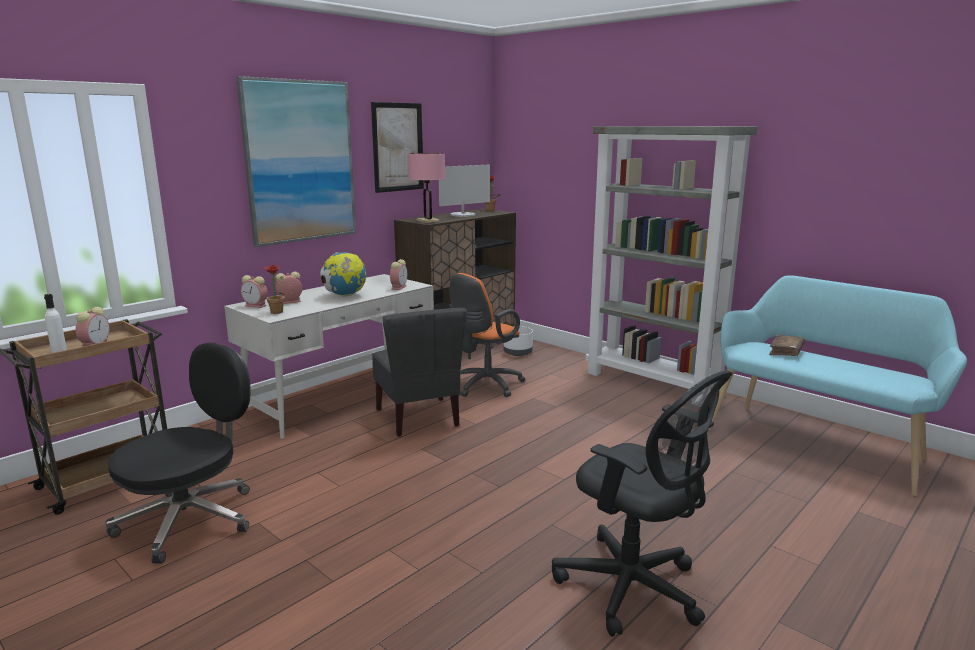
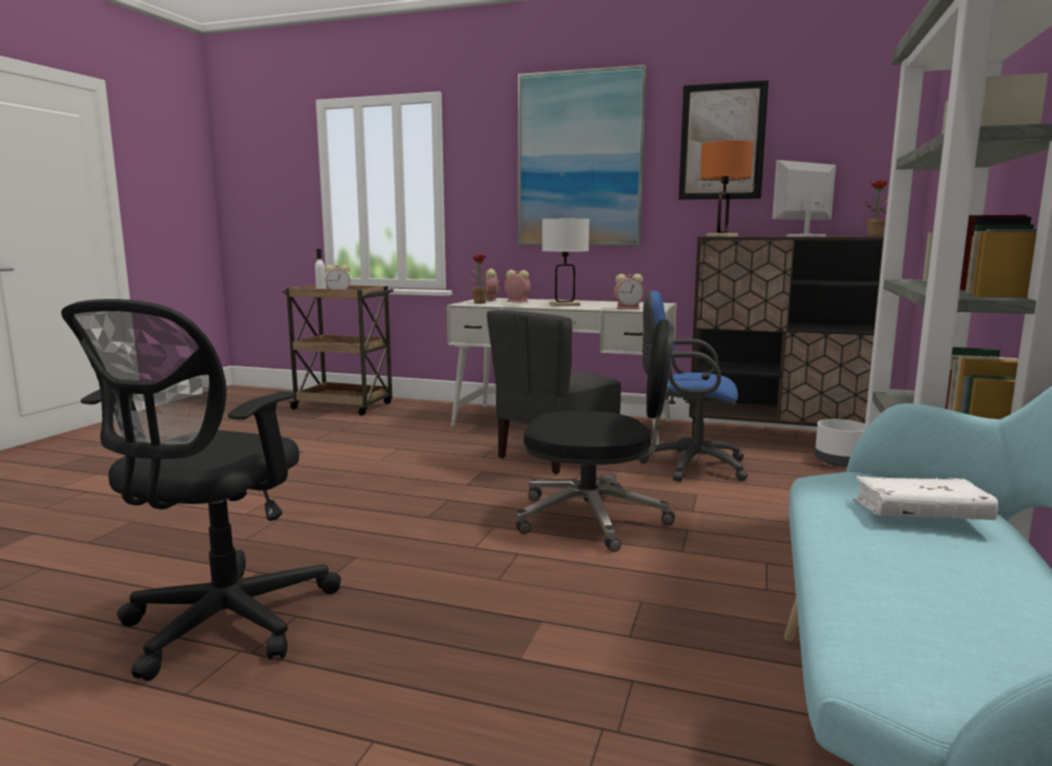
camera: 65 degrees right, 5 degrees down
black office chair [105,343,251,564] -> black office chair moved to [516,319,675,552]
globe [320,252,367,296] -> white table lamp [542,219,589,307]
pink table lamp [408,153,445,223] -> orange table lamp [700,140,753,237]
monitor [439,165,490,217] -> monitor turned 120 degrees clockwise [772,160,836,237]
orange office chair [449,273,525,397] -> blue office chair [639,291,748,482]
brown book [769,335,805,356] -> white book [854,476,998,520]

